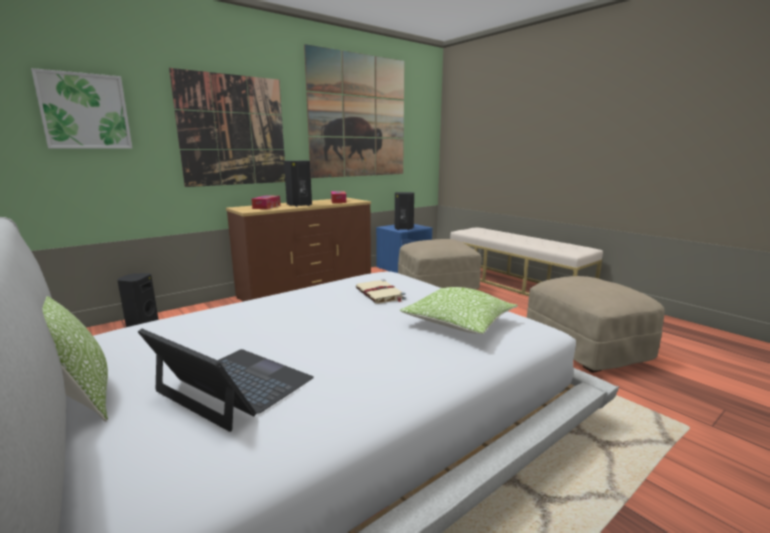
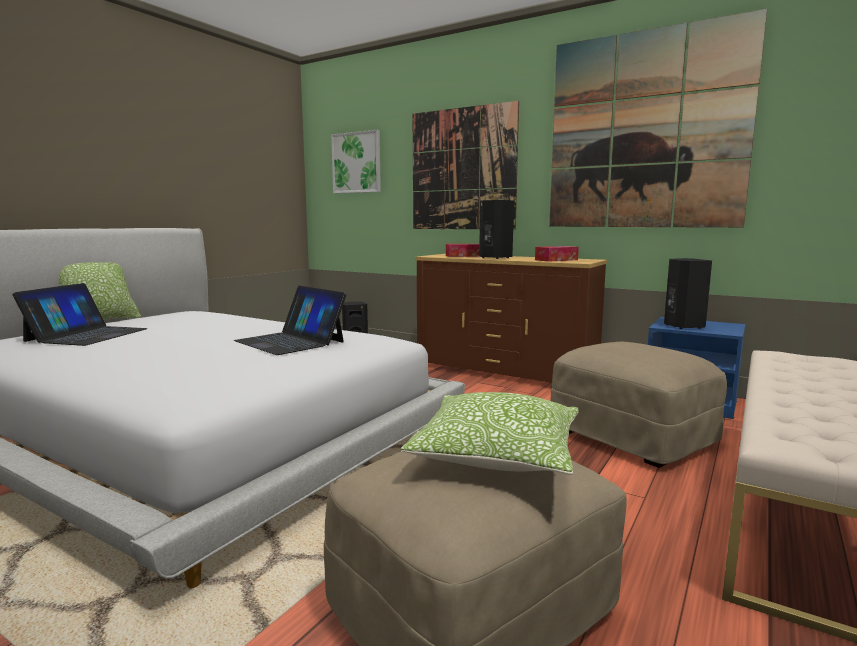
camera: 70 degrees right, 5 degrees down
beige book [356,280,406,304] -> laptop [234,286,346,355]
pillow [400,287,518,334] -> pillow moved to [400,392,579,475]

